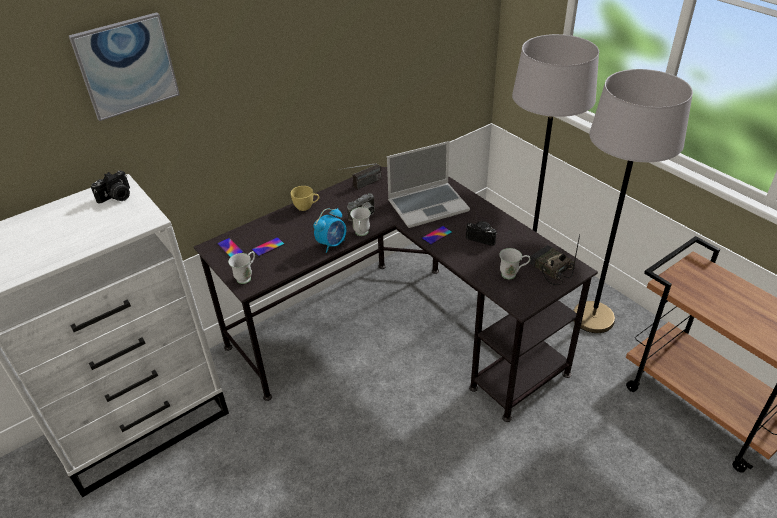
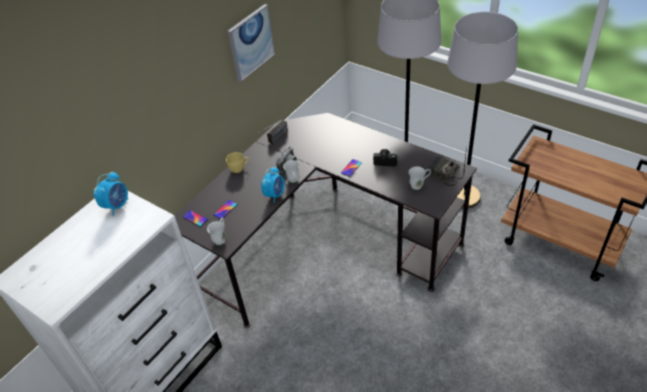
camera: 15 degrees left, 5 degrees up
picture [69,12,180,121] -> picture moved to [227,4,275,82]
camera [91,171,130,204] -> alarm clock [93,171,128,216]
laptop [387,141,470,228] -> none

